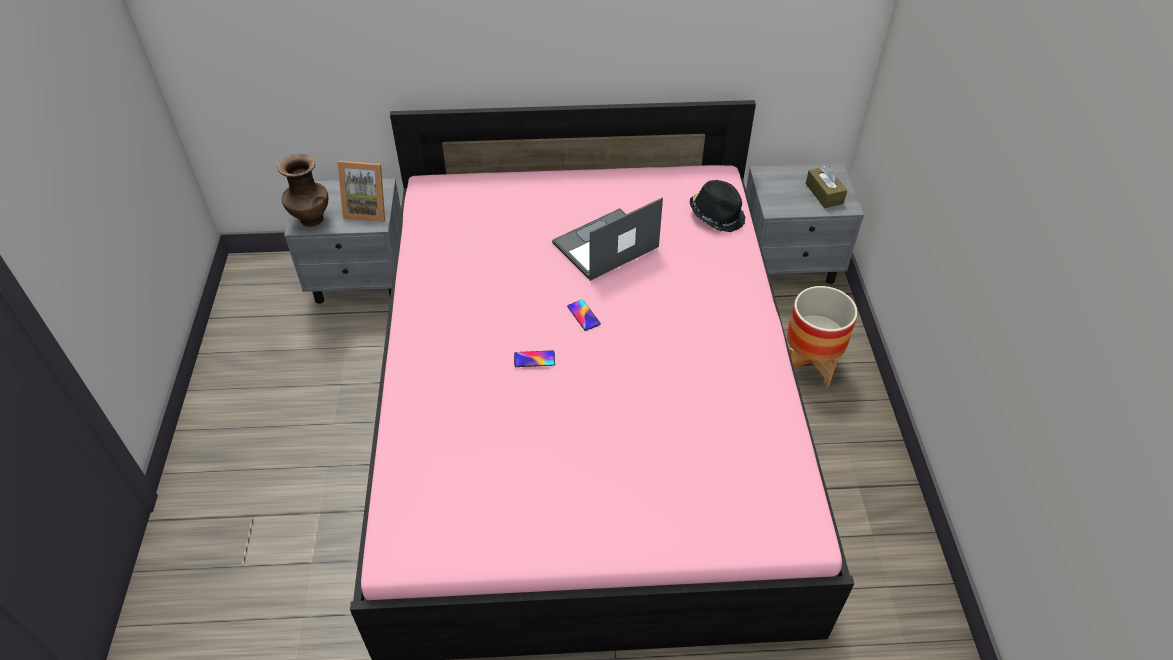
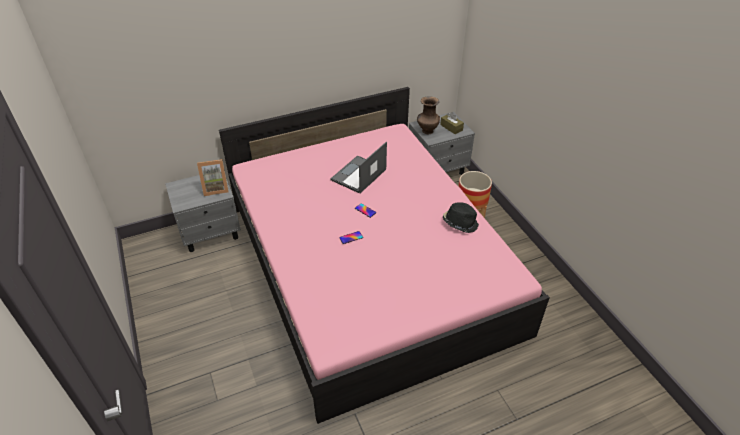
camera: 20 degrees left, 5 degrees down
brown vase [277,154,328,227] -> brown vase moved to [417,96,440,134]
black hat [689,180,745,232] -> black hat moved to [443,202,479,233]

